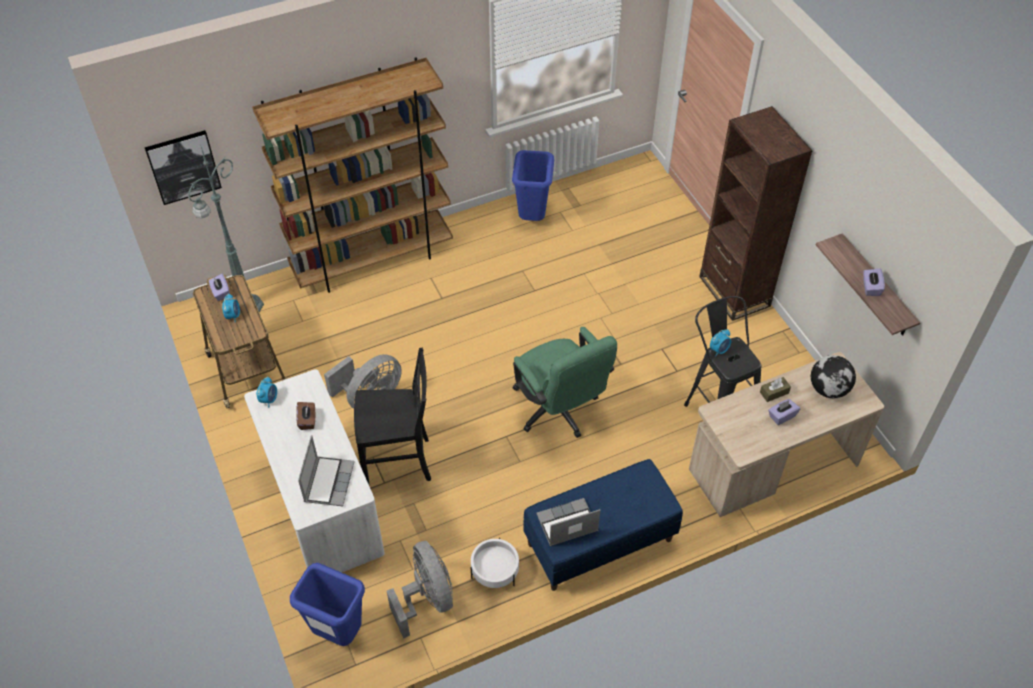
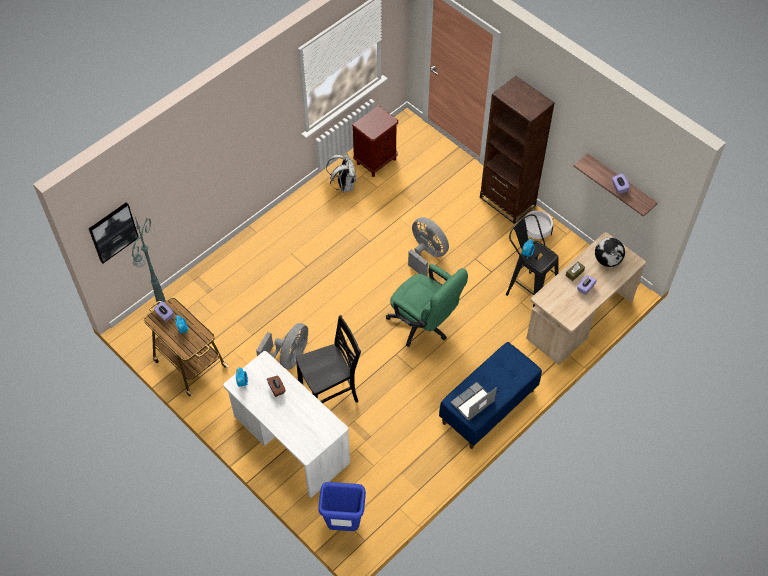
camera: 20 degrees left, 5 degrees up
brown bookcase [252,57,453,293] -> none
laptop [298,435,355,506] -> none
grey fan [387,541,453,639] -> grey fan moved to [408,217,449,276]
white planter [470,538,519,588] -> white planter moved to [525,210,553,239]
blue trash can [512,150,554,221] -> white backpack [326,153,356,192]
none -> brown nightstand [352,105,398,177]

